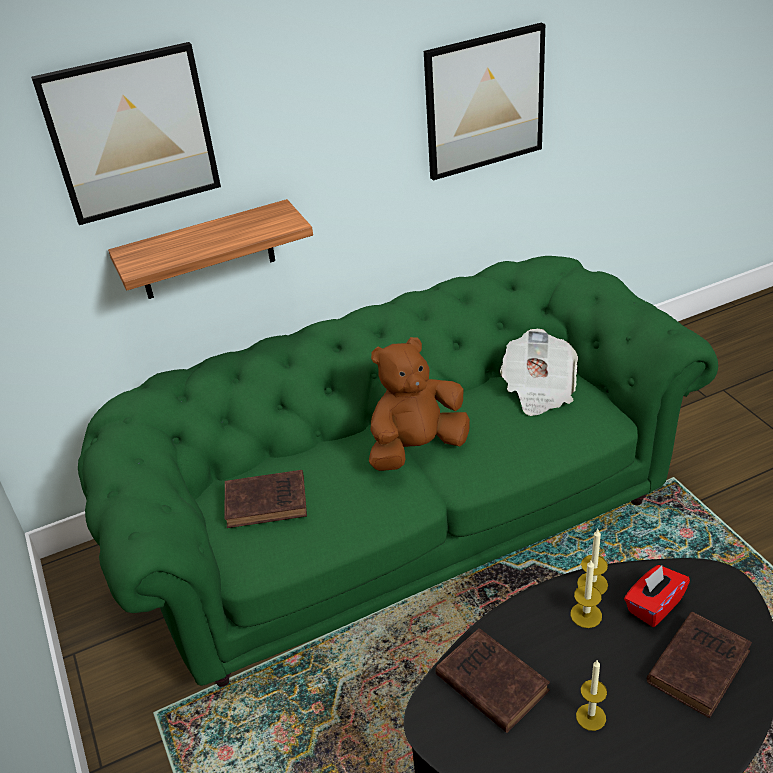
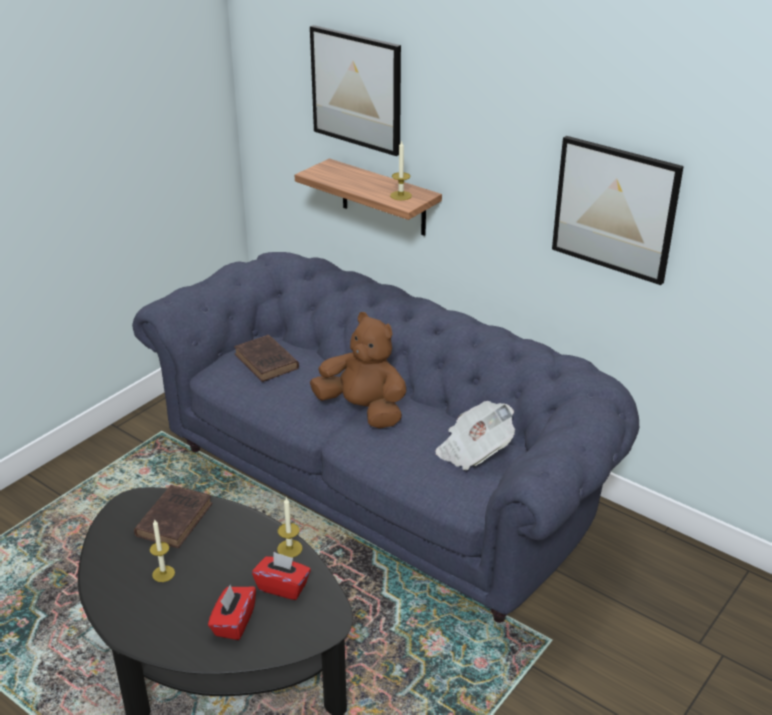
camera: 60 degrees right, 5 degrees down
green sofa [78,256,718,687] -> blue sofa [132,252,639,623]
candle [570,560,602,628] -> candle moved to [390,140,412,200]
brown book [647,612,752,718] -> red tissue box [208,585,256,640]

